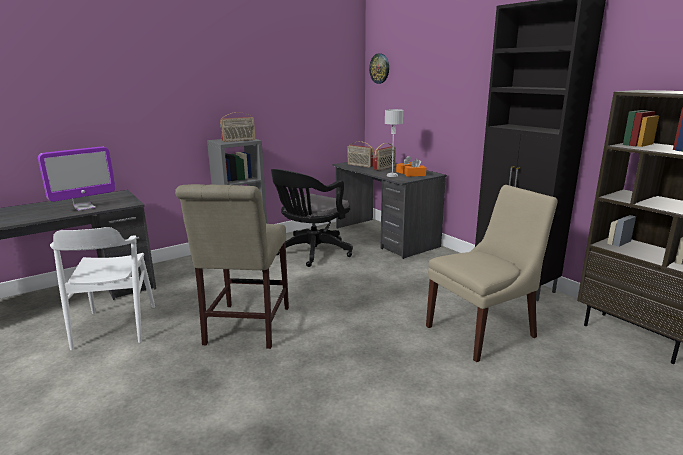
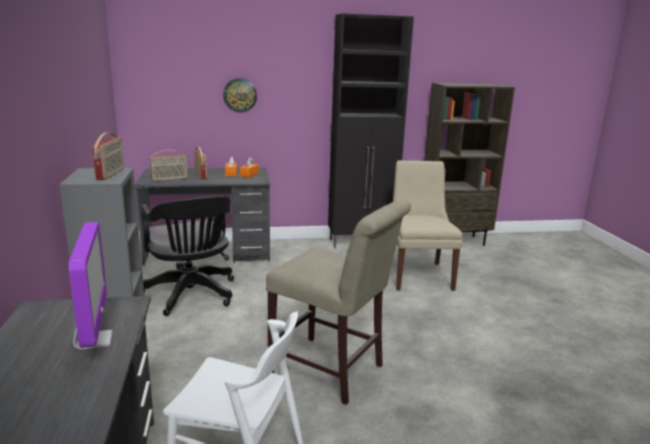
camera: 65 degrees left, 0 degrees up
wall clock [369,53,389,84] -> wall clock moved to [223,78,257,113]
grey table lamp [385,109,403,177] -> none

